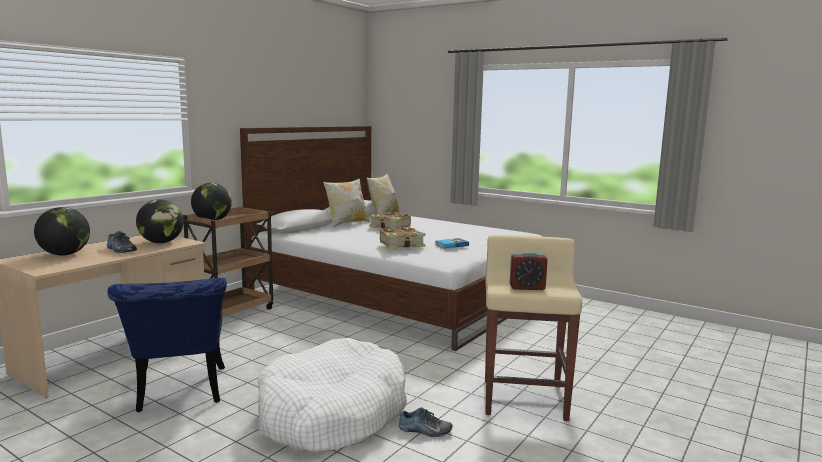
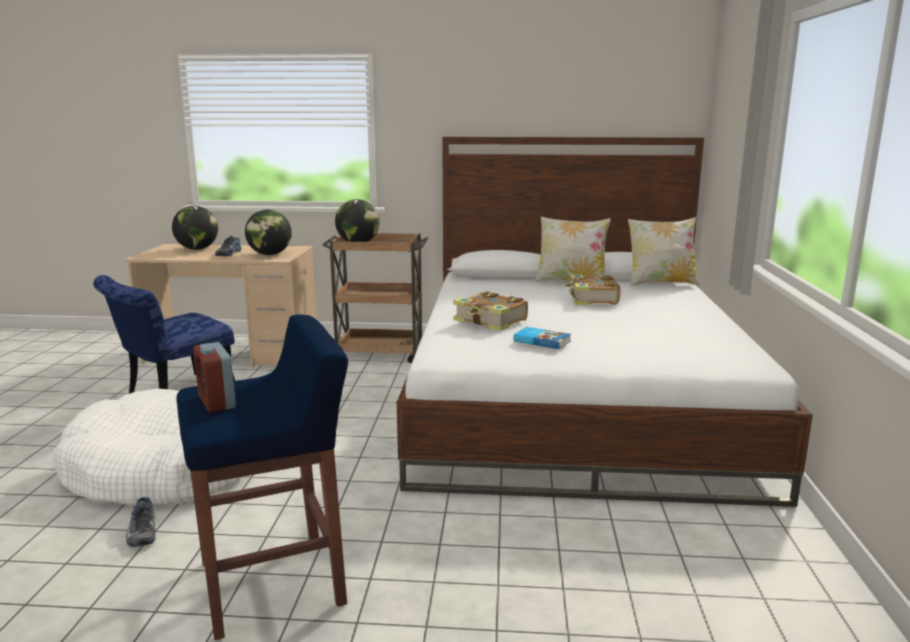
camera: 60 degrees right, 5 degrees up
beige stool [485,235,582,421] -> blue stool [176,314,348,640]

